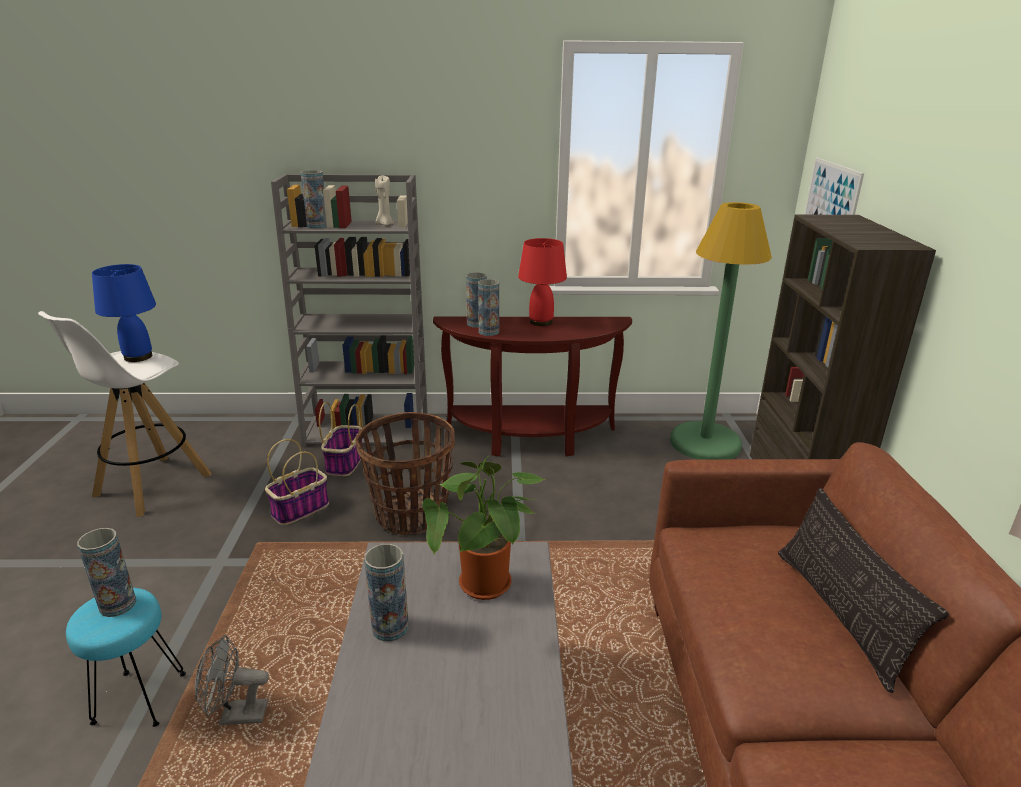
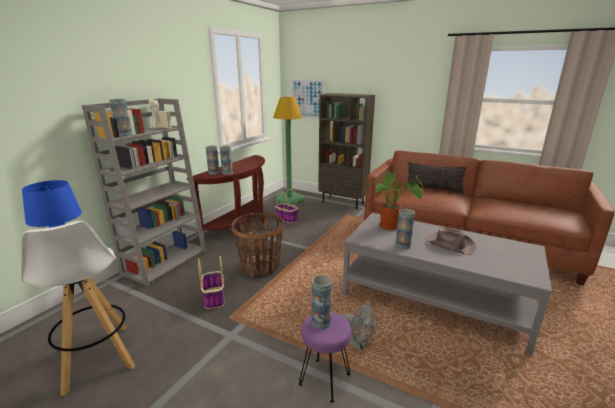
camera: 60 degrees left, 5 degrees down
turquoise stool [66,588,186,727] -> purple stool [299,312,351,403]
grey fan [195,635,269,725] -> grey fan turned 75 degrees counterclockwise [343,304,377,351]
basket [319,402,362,476] -> basket moved to [275,189,298,223]
red table lamp [518,238,567,326] -> none
none -> brown hat [426,227,476,255]

